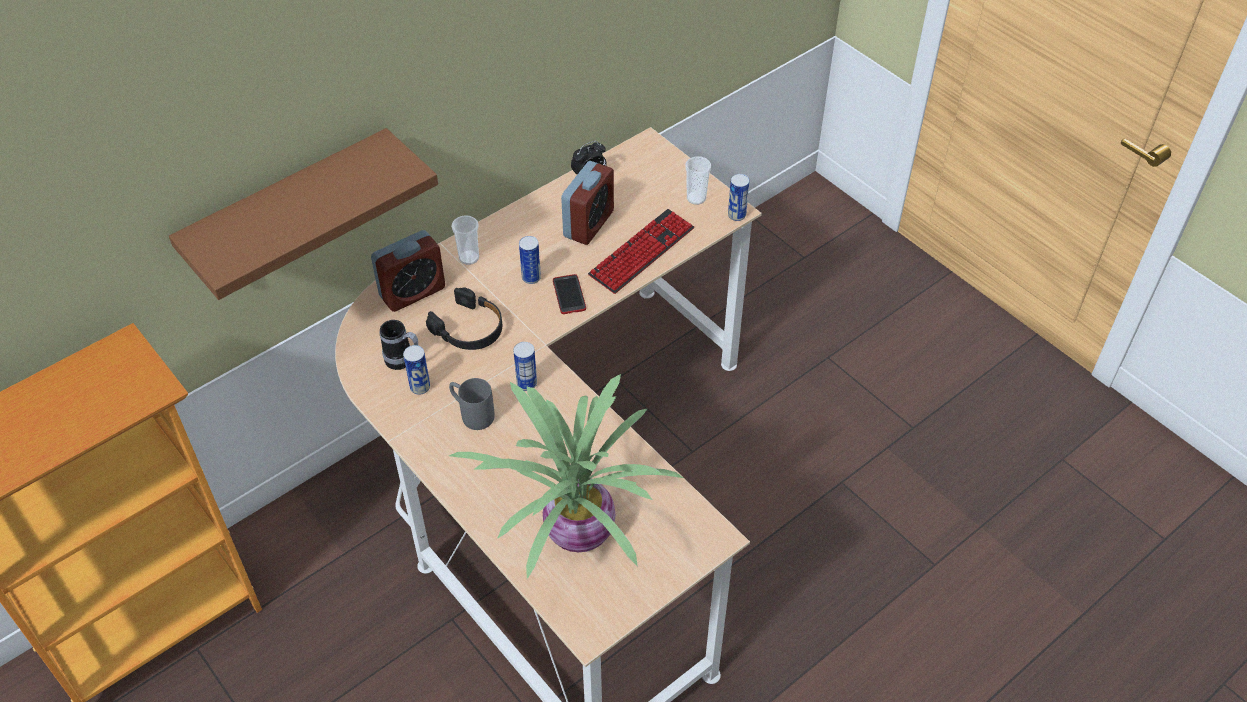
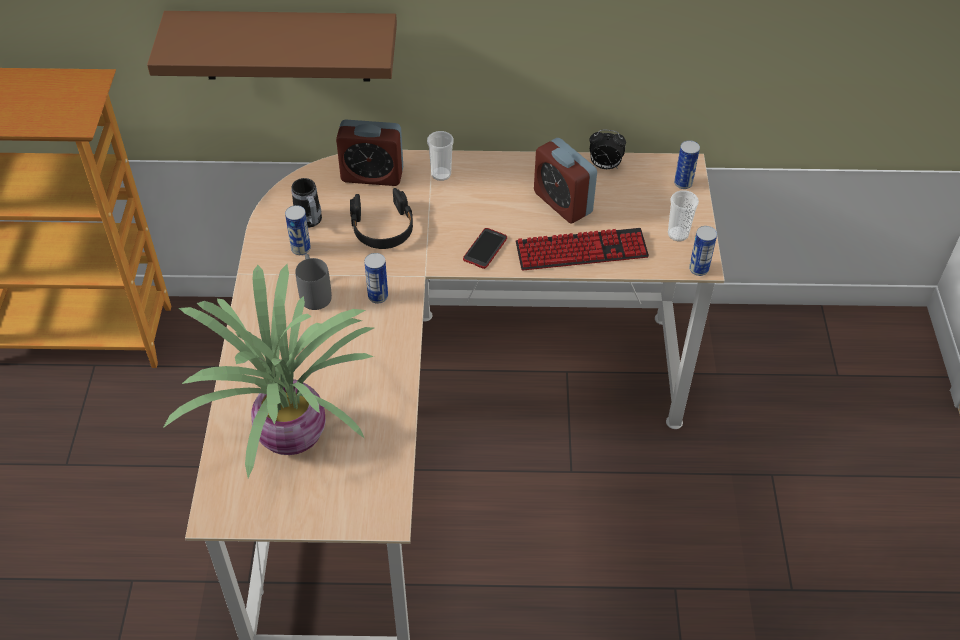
camera: 40 degrees right, 0 degrees up
can [519,236,541,284] -> can moved to [674,140,700,189]
alarm clock [561,161,614,245] -> alarm clock turned 75 degrees clockwise [534,138,597,223]

